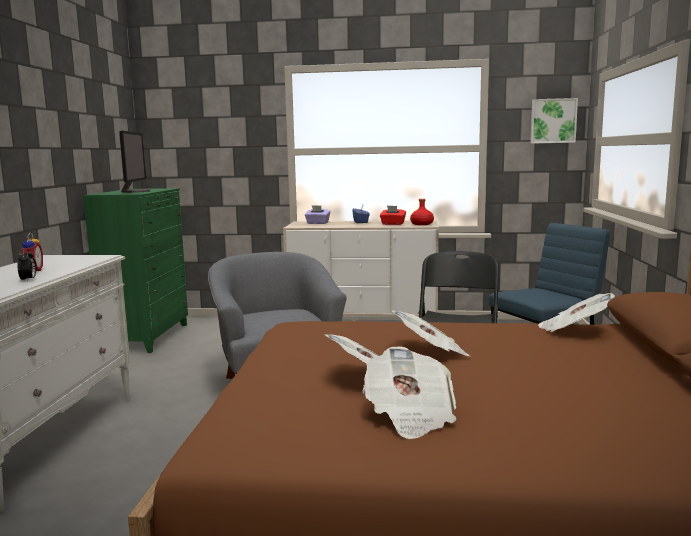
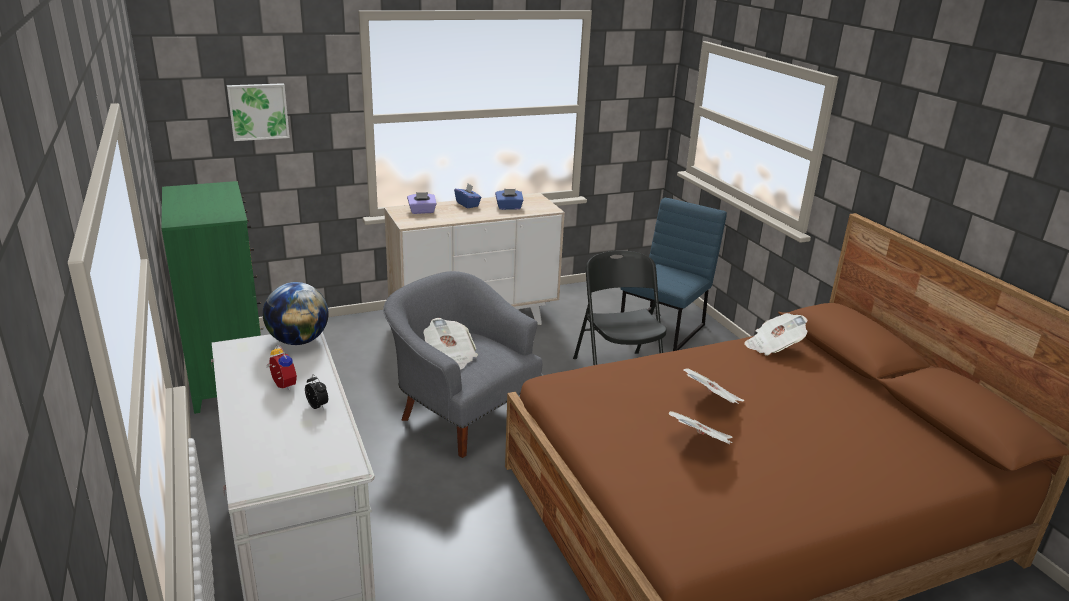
camera: 30 degrees left, 15 degrees up
monitor [119,131,150,193] -> none
newspaper [363,346,456,439] -> newspaper moved to [423,318,478,370]
red tissue box [380,206,406,225] -> blue tissue box [495,189,524,210]
red bottle [410,199,434,225] -> none
picture [530,98,578,144] -> picture moved to [227,83,290,141]
none -> globe [263,282,329,345]

